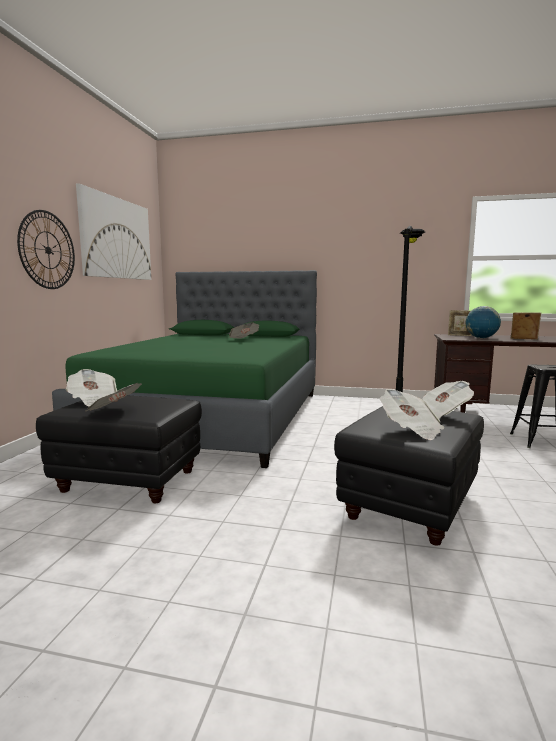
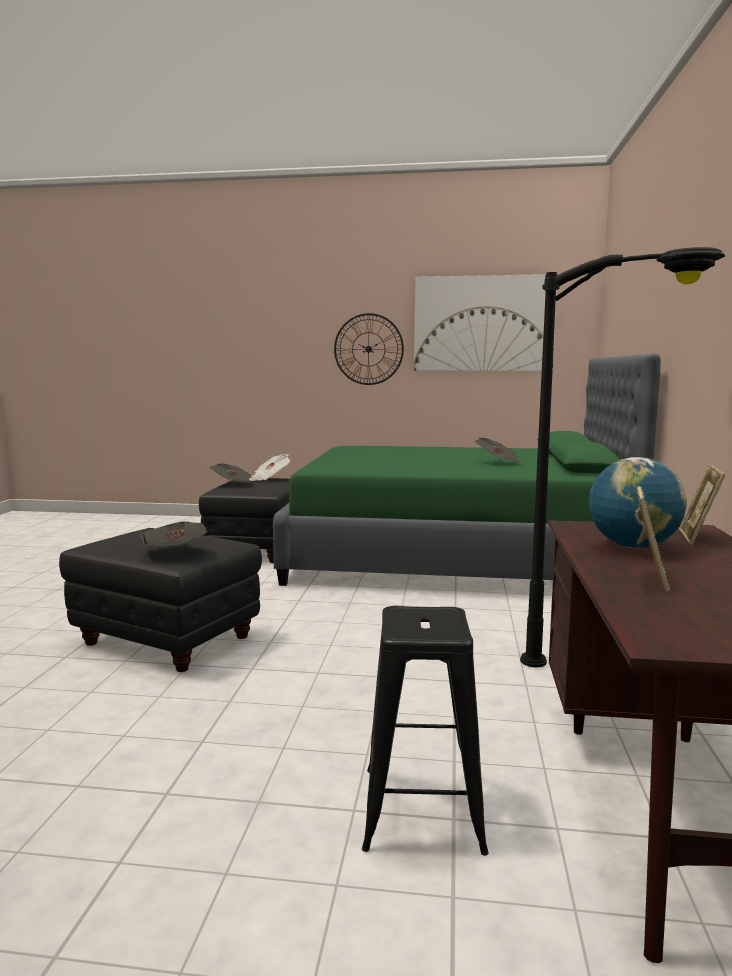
camera: 85 degrees right, 0 degrees up
newspaper [380,389,445,440] -> none

